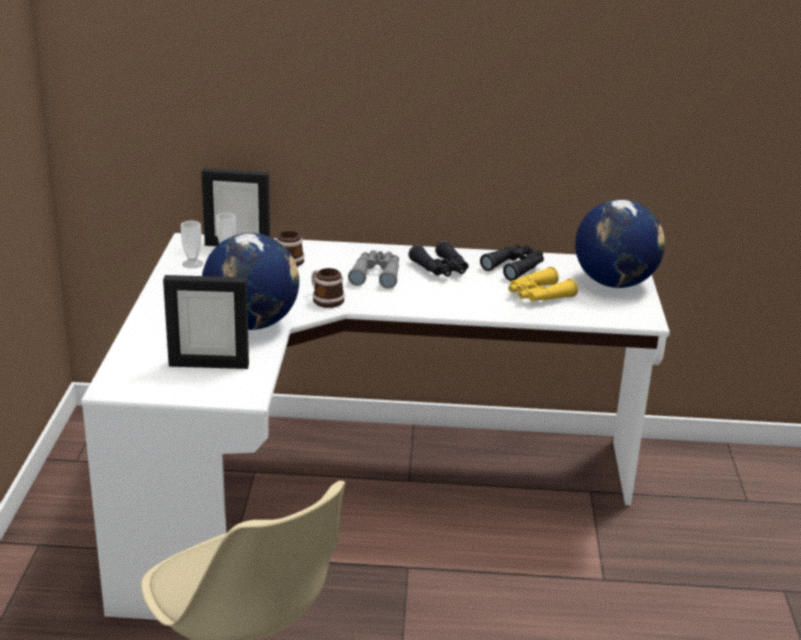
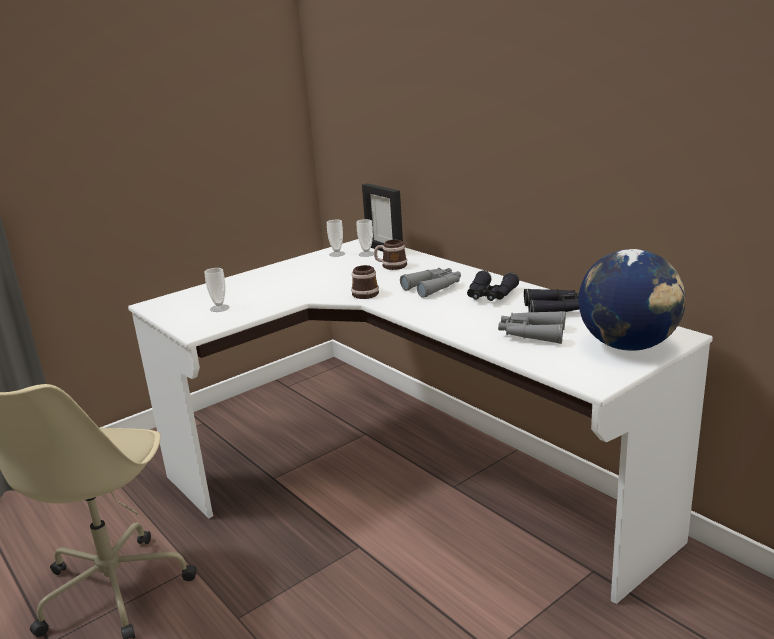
camera: 50 degrees right, 5 degrees down
picture frame [163,275,249,369] -> cup [204,268,230,312]
globe [202,233,299,330] -> none
yellow binoculars [508,267,578,302] -> grey binoculars [498,311,566,344]

